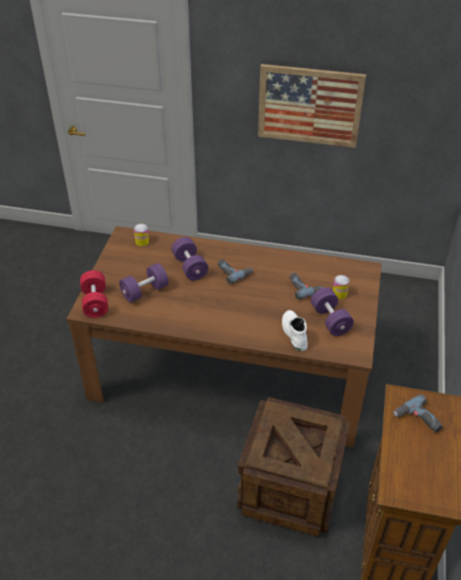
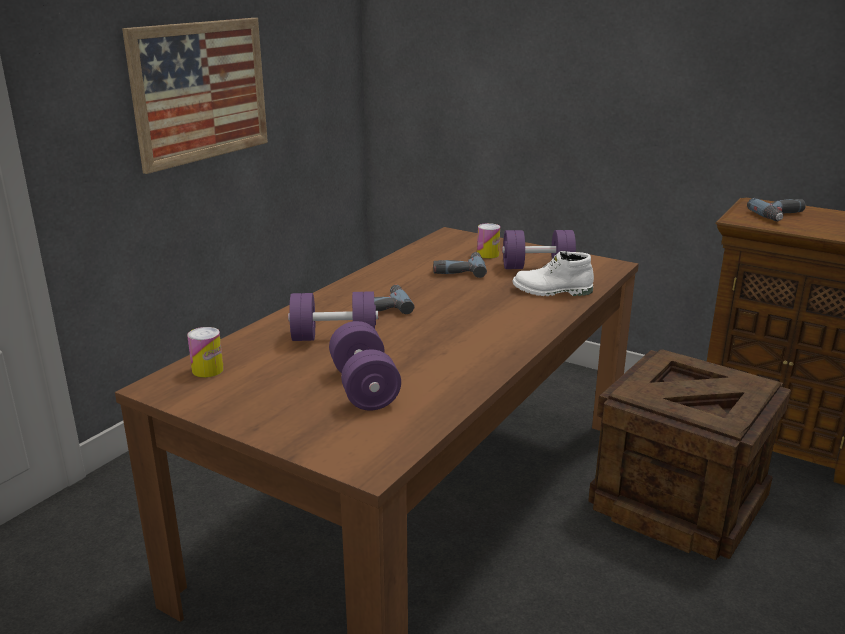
camera: 70 degrees left, 20 degrees down
red dumbbell [80,270,108,318] -> none

